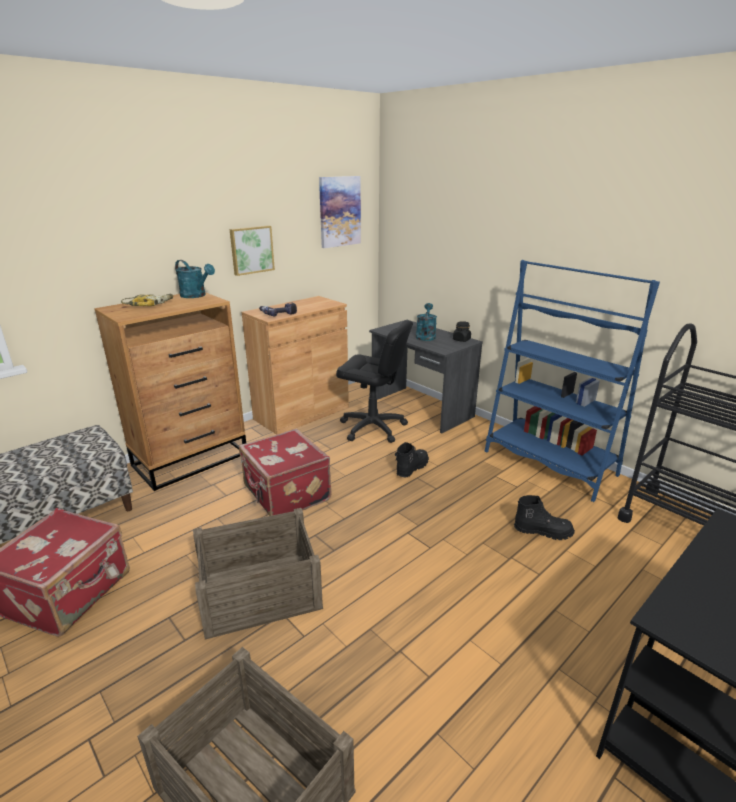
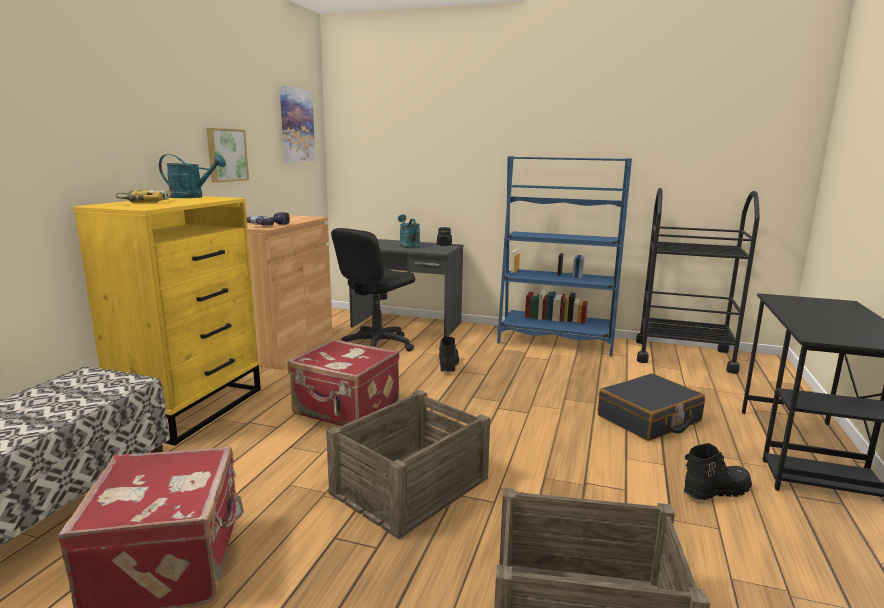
camera: 30 degrees left, 10 degrees down
brown dresser [94,292,246,491] -> yellow dresser [73,196,261,446]
black office chair [336,320,413,443] -> black office chair turned 135 degrees clockwise [331,228,415,351]
black boot [514,495,575,540] -> black boot moved to [684,443,752,500]
none -> black suitcase [598,373,705,441]

